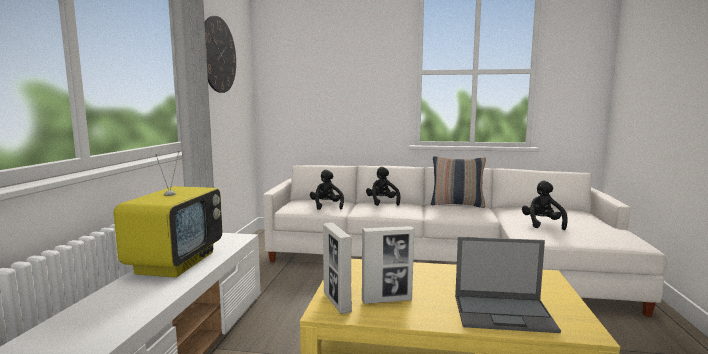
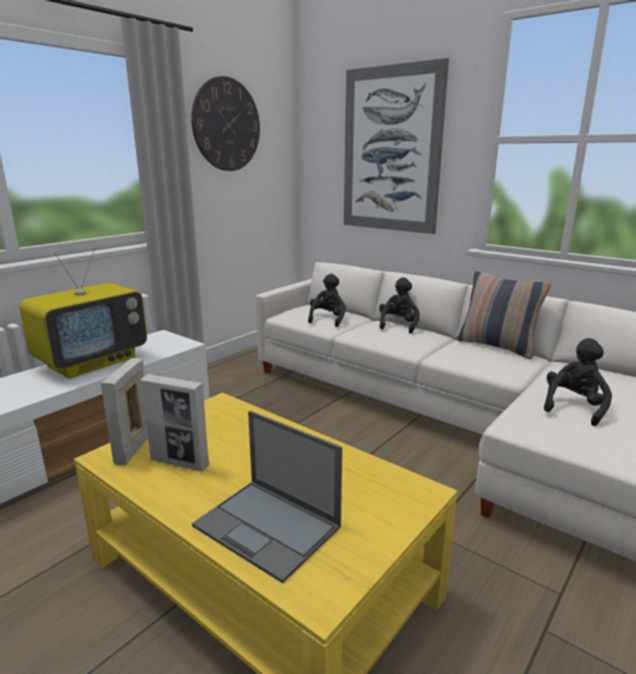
camera: 30 degrees right, 10 degrees up
none -> picture [344,58,449,234]

